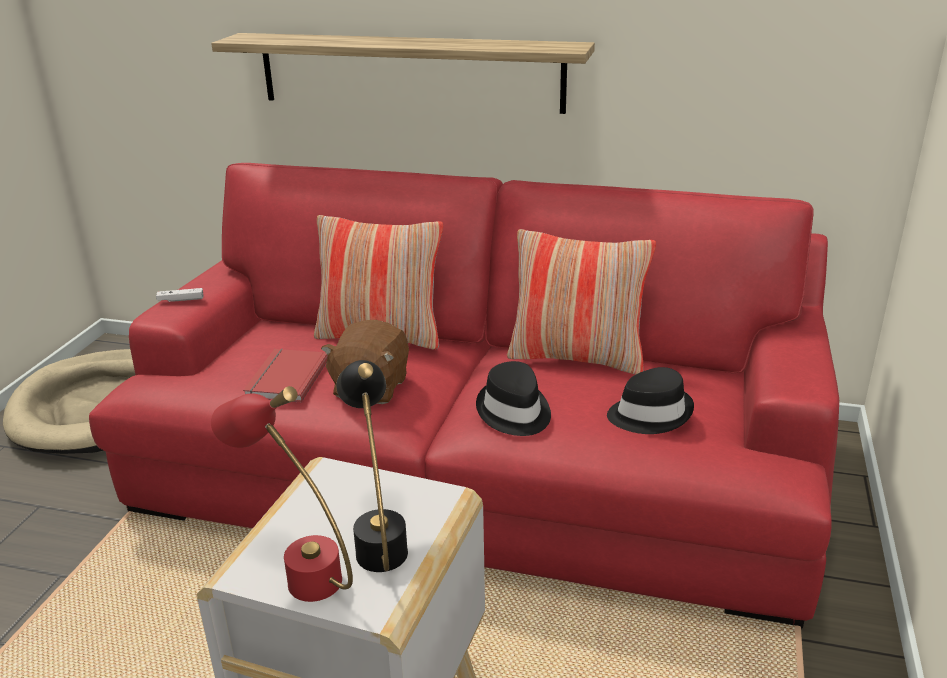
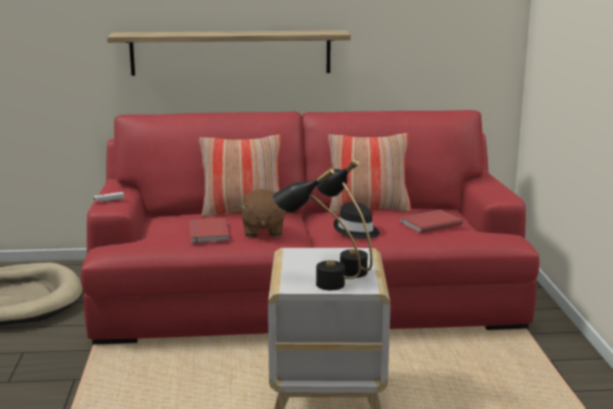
camera: 20 degrees left, 10 degrees down
red table lamp [211,386,353,602] -> black table lamp [272,168,361,290]
black hat [607,367,694,434] -> red book [400,210,463,233]

